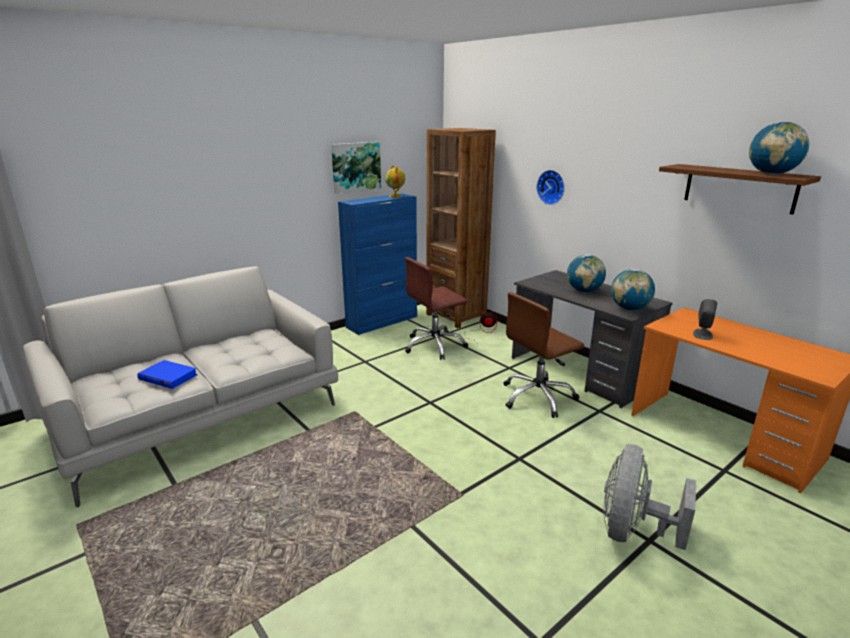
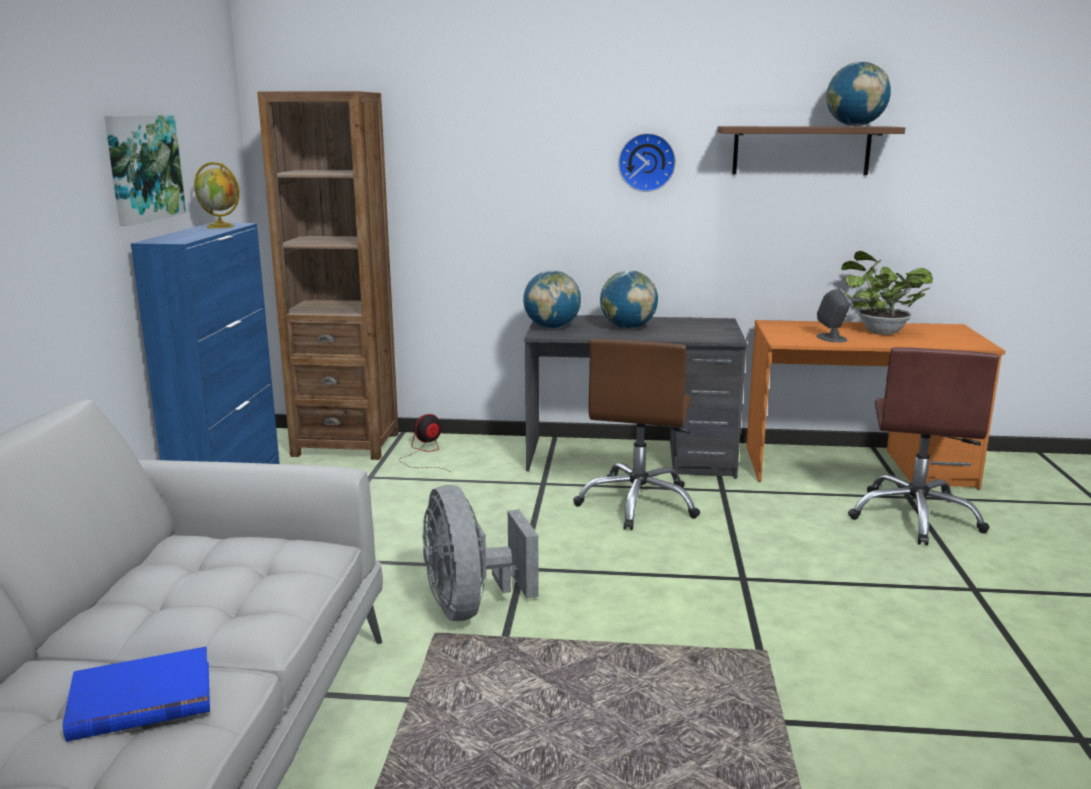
camera: 45 degrees left, 5 degrees down
brown office chair [405,257,468,360] -> brown office chair moved to [848,347,999,545]
wall clock [537,170,565,205] -> wall clock moved to [618,133,676,192]
grey fan [603,445,696,550] -> grey fan moved to [423,485,538,621]
globe [611,269,655,310] -> globe moved to [523,270,581,329]
none -> potted plant [841,251,933,335]

